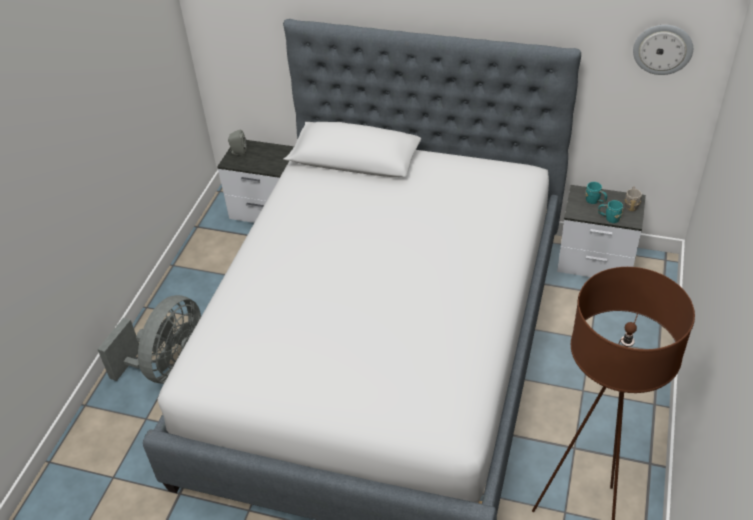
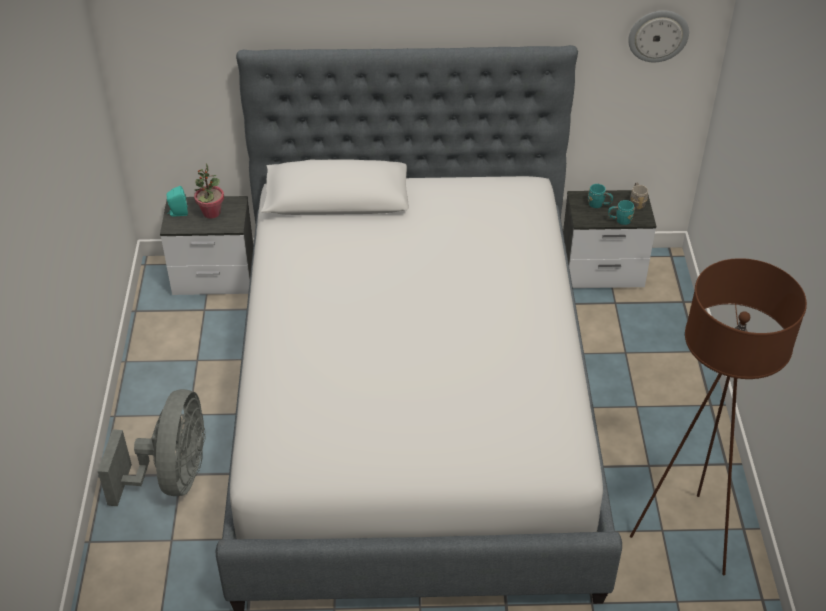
camera: 20 degrees left, 0 degrees up
grey speaker [228,130,247,155] -> turquoise speaker [167,186,188,216]
none -> potted plant [194,163,224,219]

